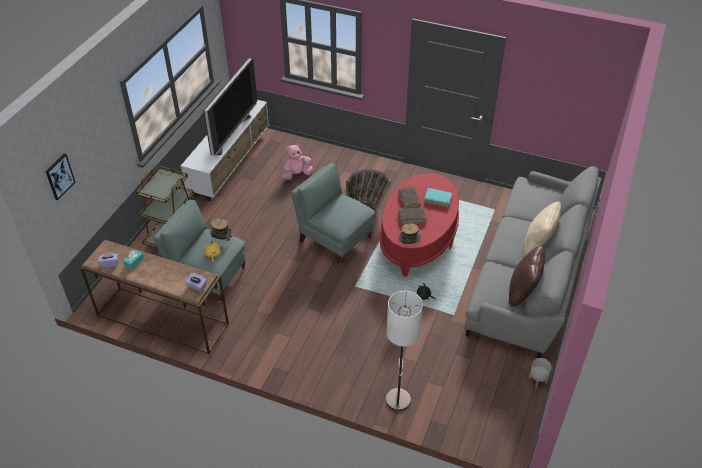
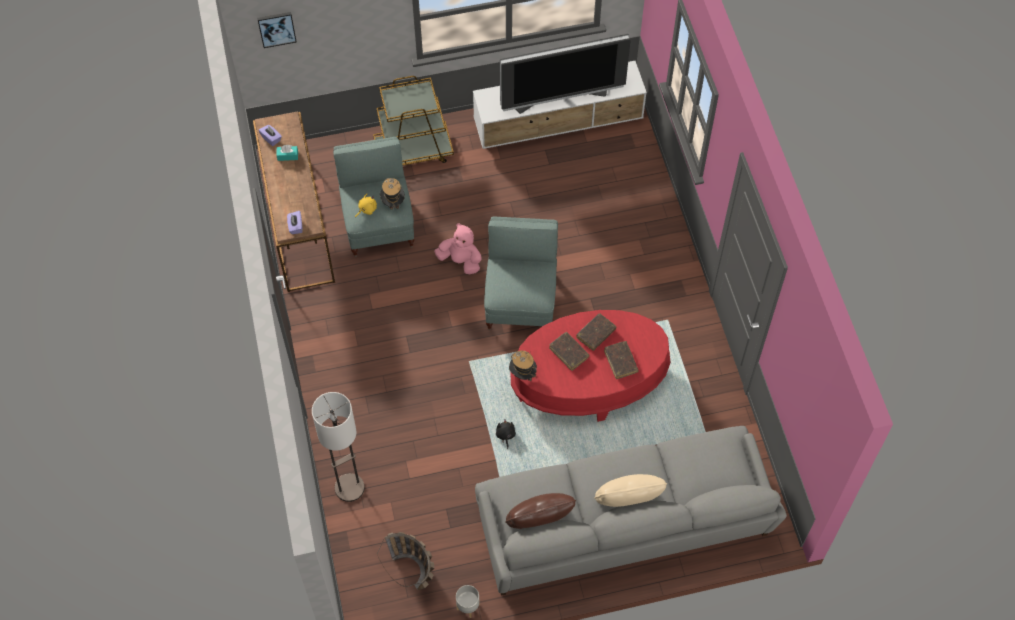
camera: 55 degrees right, 15 degrees up
pink plush toy [282,144,313,180] -> pink plush toy moved to [434,223,482,274]
basket [346,170,391,209] -> basket moved to [377,532,434,590]
turquoise book [424,188,452,207] -> brown book [604,341,639,379]

